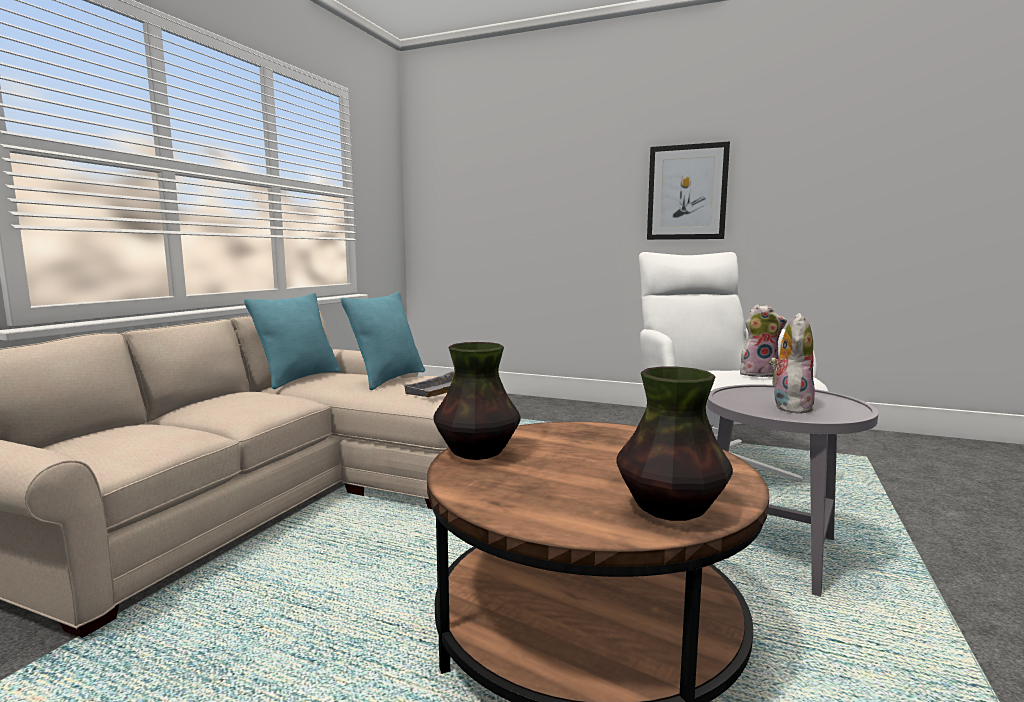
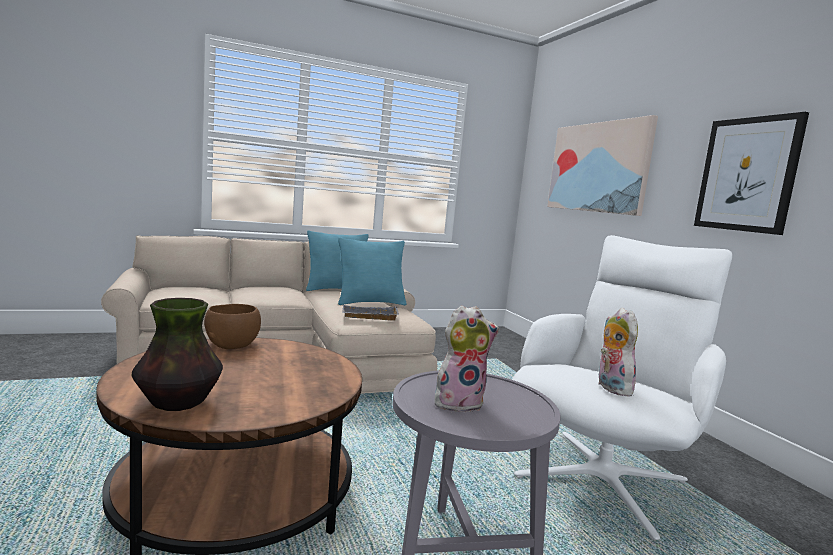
camera: 45 degrees right, 0 degrees up
vase [434,342,520,460] -> brown bowl [204,304,261,349]
plush toy [740,304,787,377] -> plush toy turned 150 degrees counterclockwise [598,308,638,397]
none -> picture [547,115,658,216]

